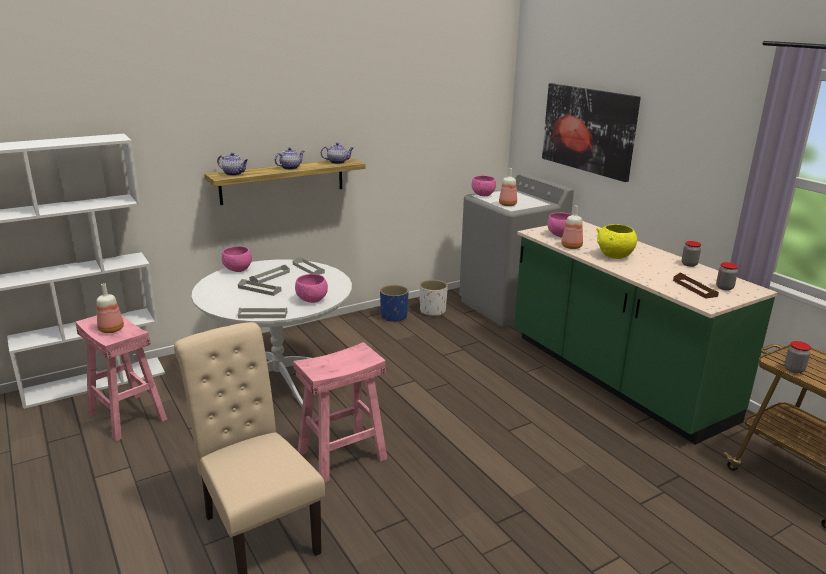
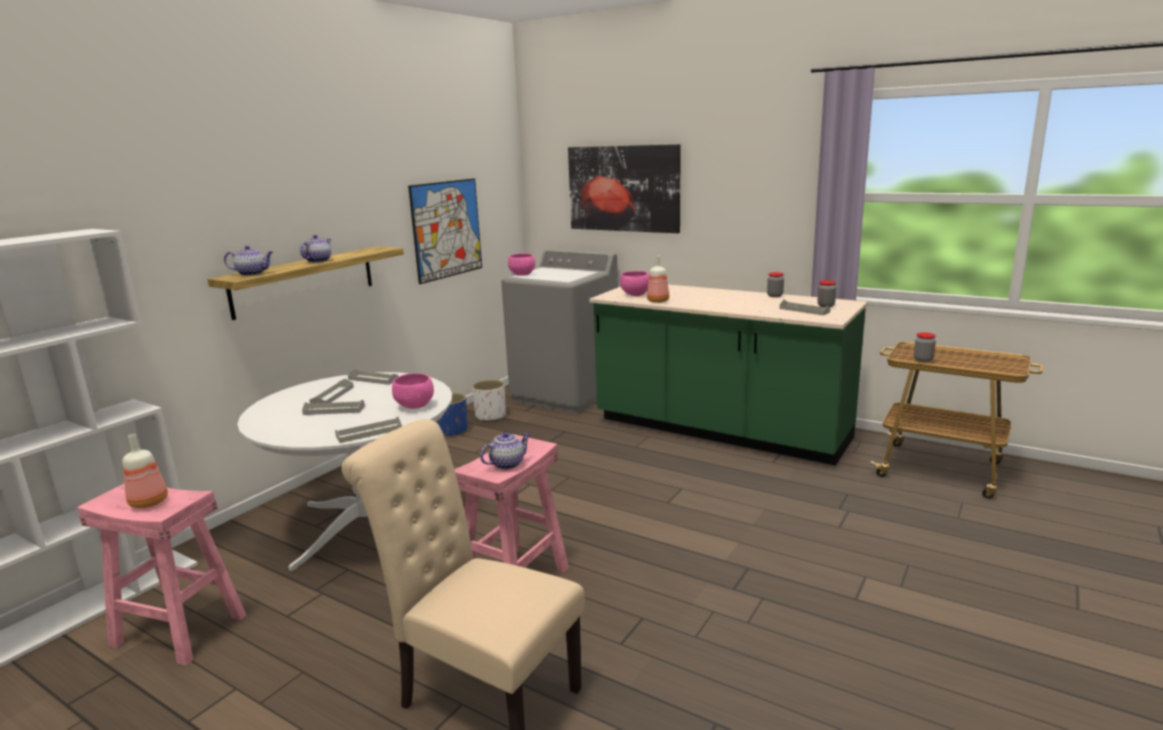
camera: 25 degrees left, 5 degrees down
pink bowl [222,246,252,272] -> none
teapot [321,143,354,164] -> teapot moved to [480,432,530,470]
bottle [499,168,517,206] -> none
yellow bowl [596,224,637,259] -> none
brown tray [673,273,719,299] -> grey tray [780,300,831,315]
none -> picture [408,178,482,284]

